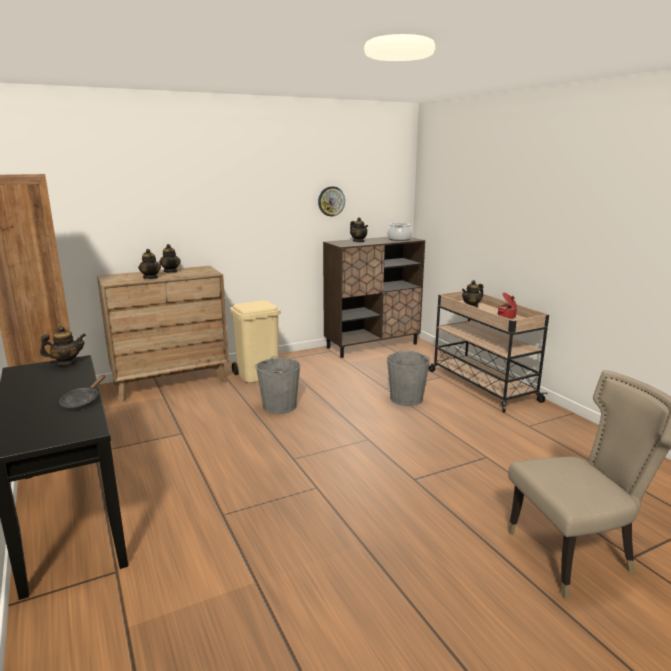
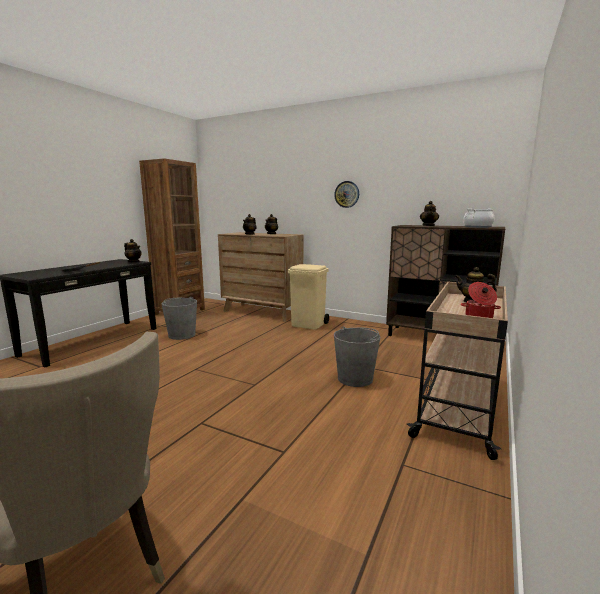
camera: 55 degrees right, 5 degrees down
grey bucket [255,356,300,414] -> grey bucket moved to [162,297,197,340]
wall clock [318,186,345,217] -> wall clock moved to [334,181,359,208]

